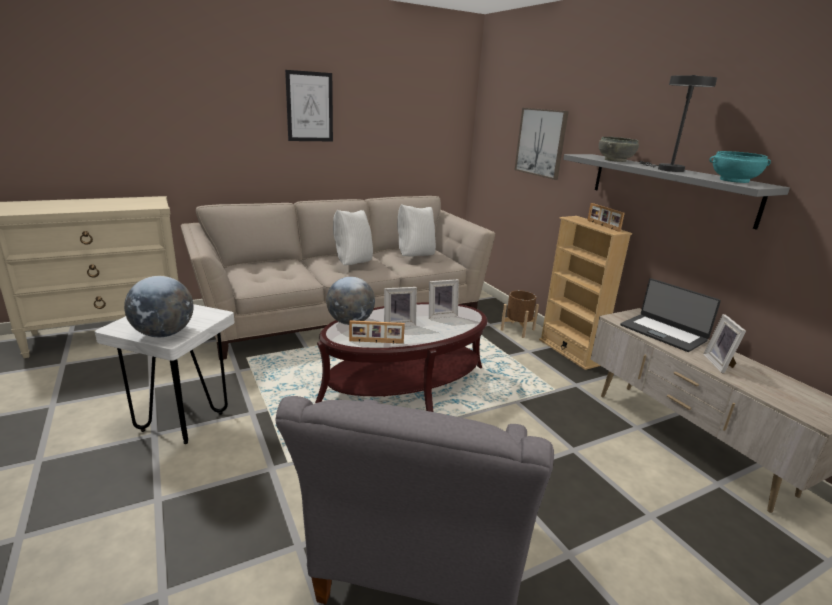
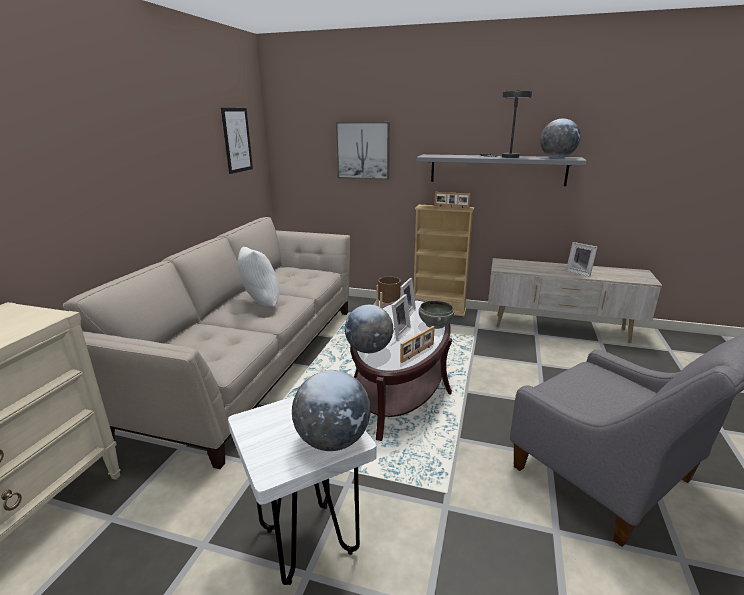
camera: 45 degrees left, 0 degrees up
picture [285,70,333,141] -> picture moved to [221,108,253,174]
white pillow [397,204,436,257] -> none
grey bowl [599,137,639,162] -> grey bowl moved to [419,300,454,329]
laptop [620,278,721,352] -> none
turquoise bowl [709,151,771,183] -> globe [540,119,581,158]

